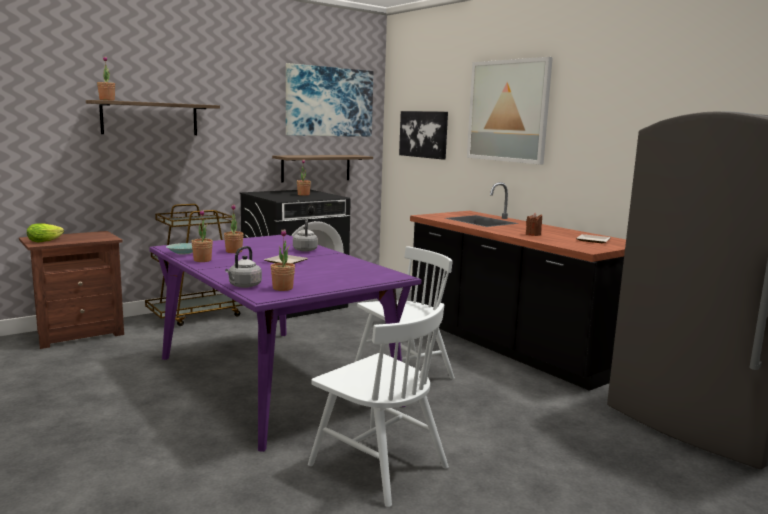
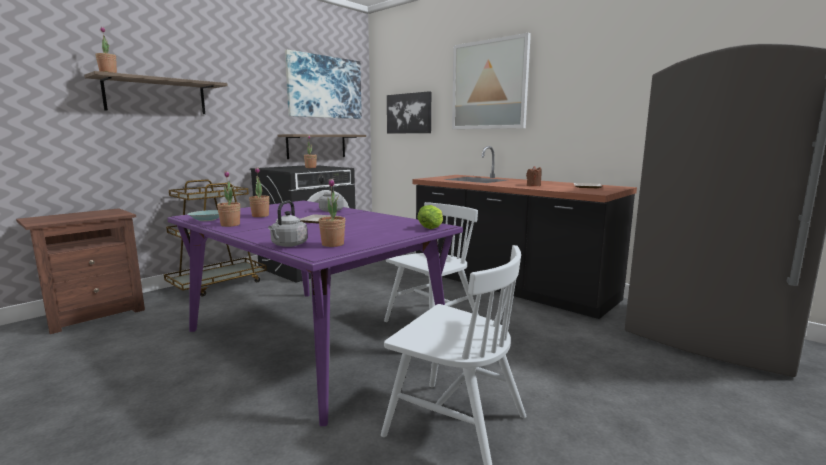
camera: 10 degrees left, 0 degrees up
lettuce [27,223,64,242] -> lettuce moved to [417,205,443,229]

